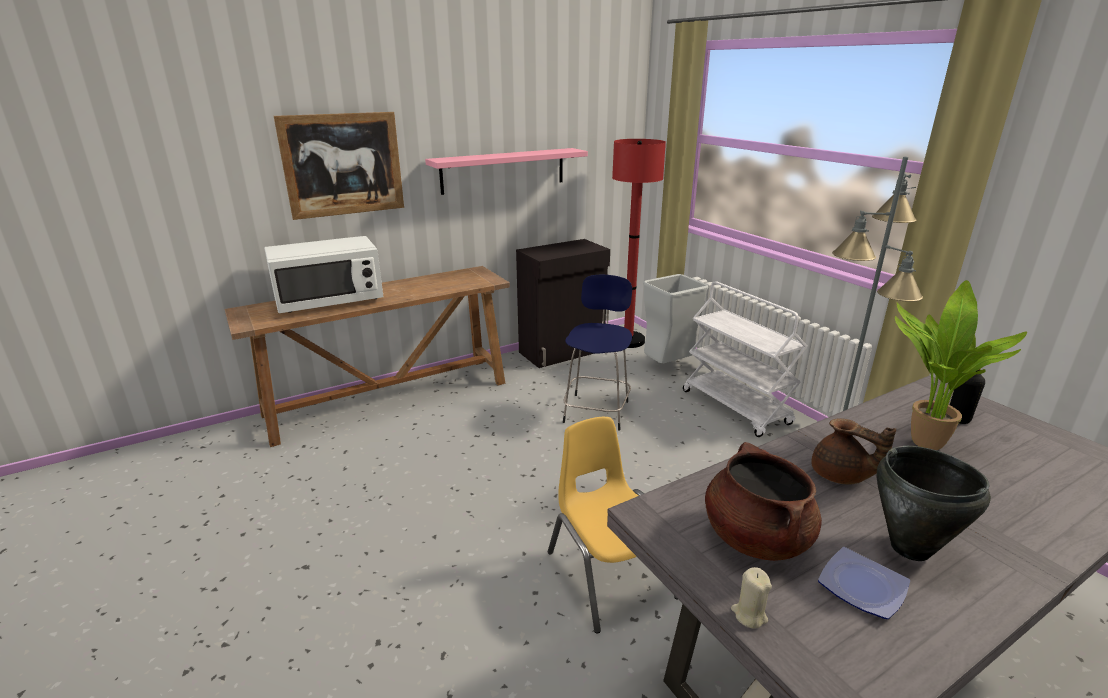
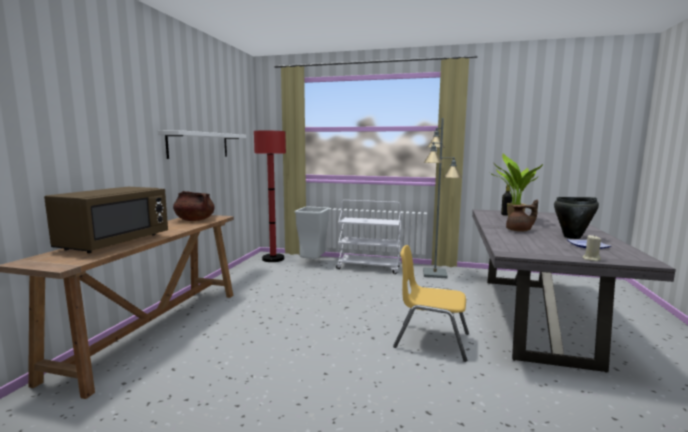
camera: 45 degrees left, 15 degrees down
white microwave [264,236,384,313] -> brown microwave [44,187,168,253]
picture [274,112,404,220] -> none
pink shelf [425,148,588,195] -> white shelf [158,130,246,159]
black cabinet [516,239,610,368] -> none
blue stool [563,275,632,430] -> none
brown cooking pot [705,442,822,561] -> brown cooking pot moved to [173,191,215,221]

